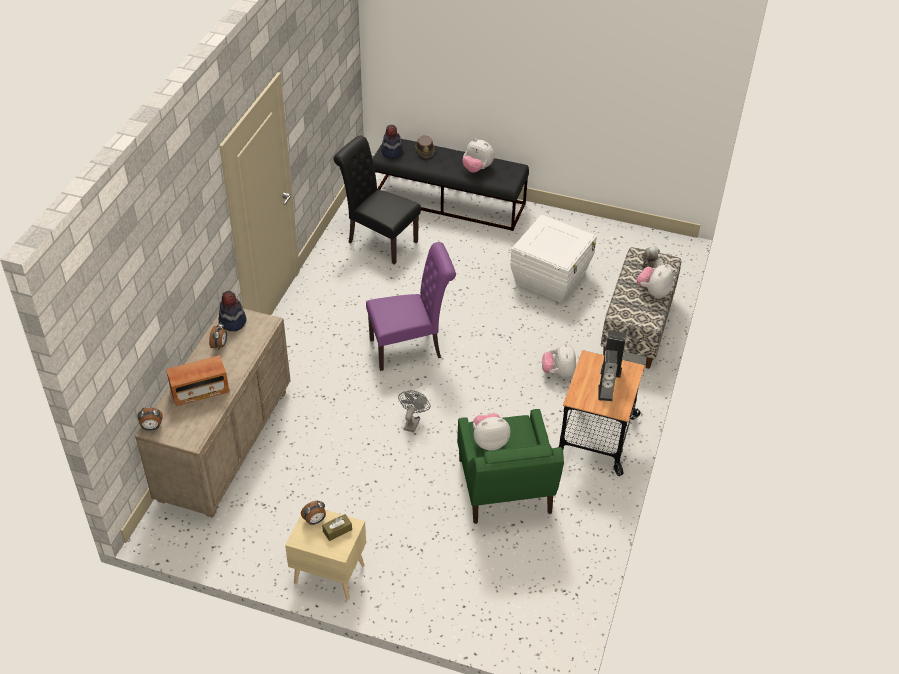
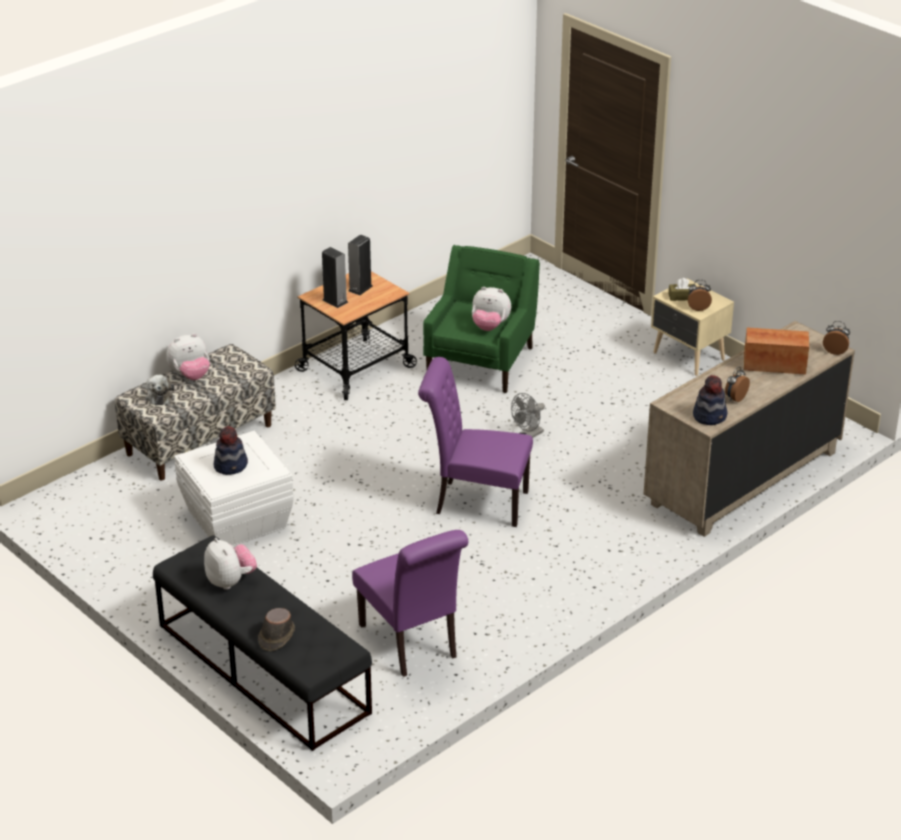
camera: 150 degrees left, 10 degrees down
black chair [333,136,421,265] -> purple chair [352,530,468,677]
hat [381,125,403,159] -> hat moved to [214,426,248,475]
plush toy [542,343,576,378] -> none

